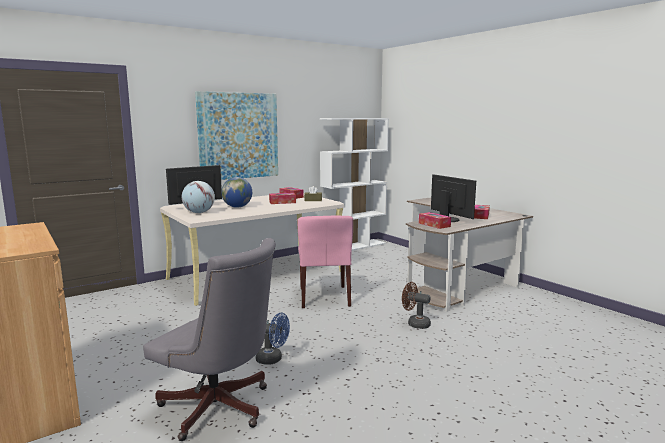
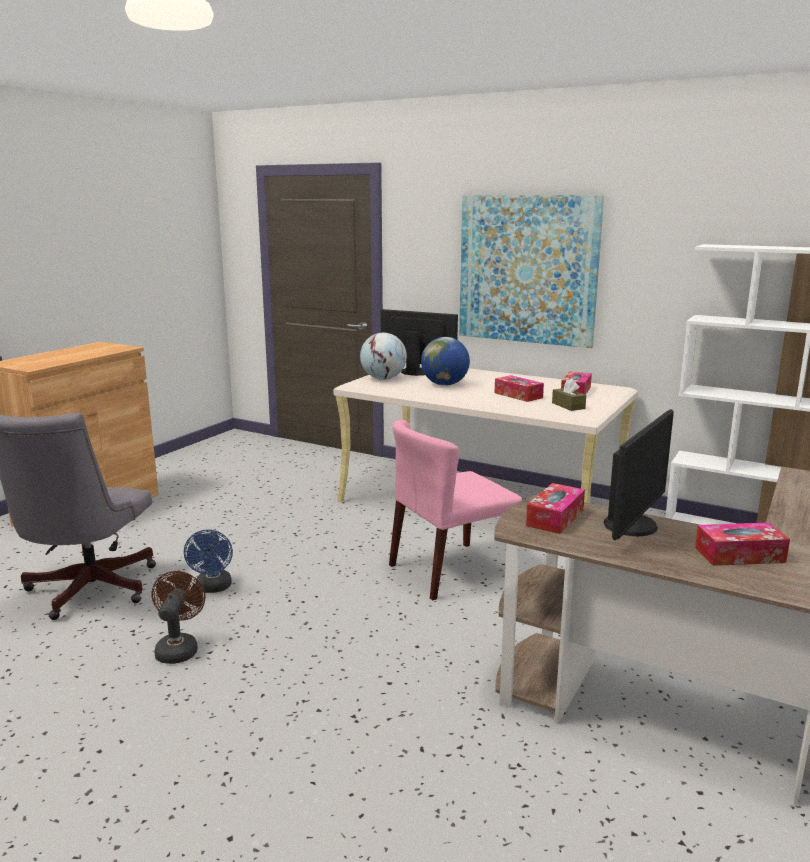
camera: 65 degrees right, 5 degrees up
brown fan [402,282,431,329] -> brown fan moved to [152,571,205,664]

